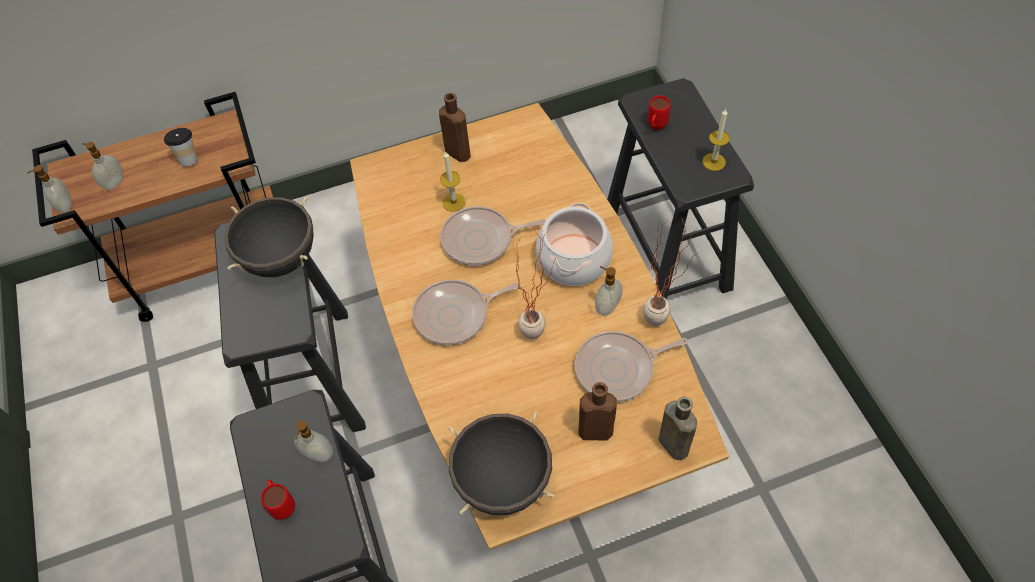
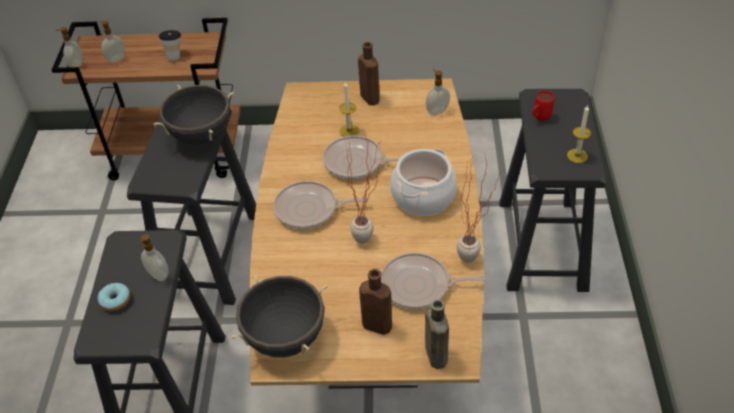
camera: 20 degrees right, 10 degrees down
red mug [261,480,295,520] -> donut [97,283,130,312]
soap dispenser [595,266,623,316] -> soap dispenser moved to [426,69,450,116]

